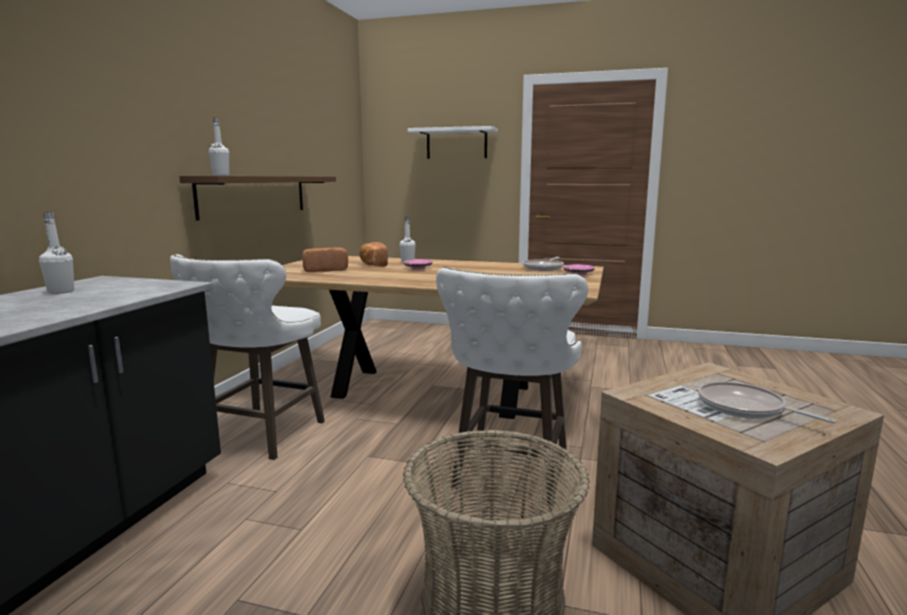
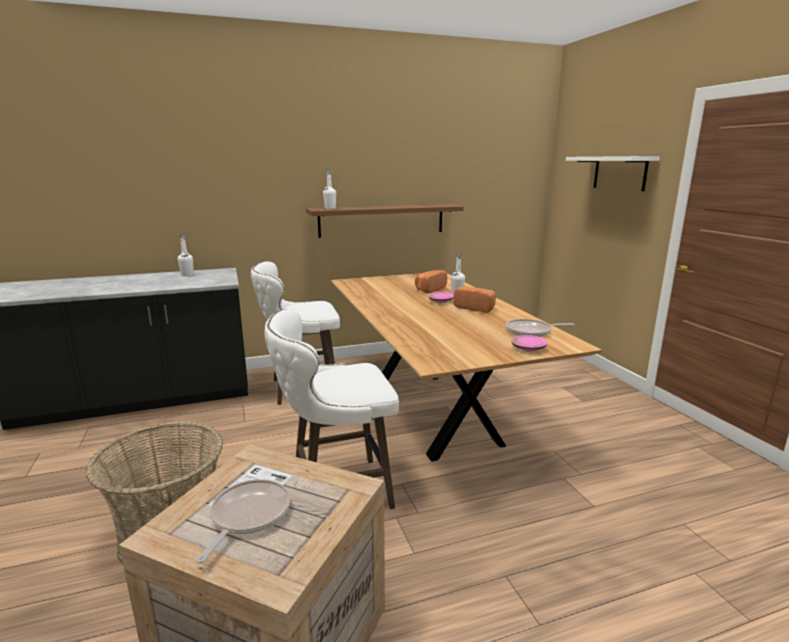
camera: 55 degrees right, 5 degrees up
bread [302,247,348,272] -> bread moved to [453,286,496,313]

